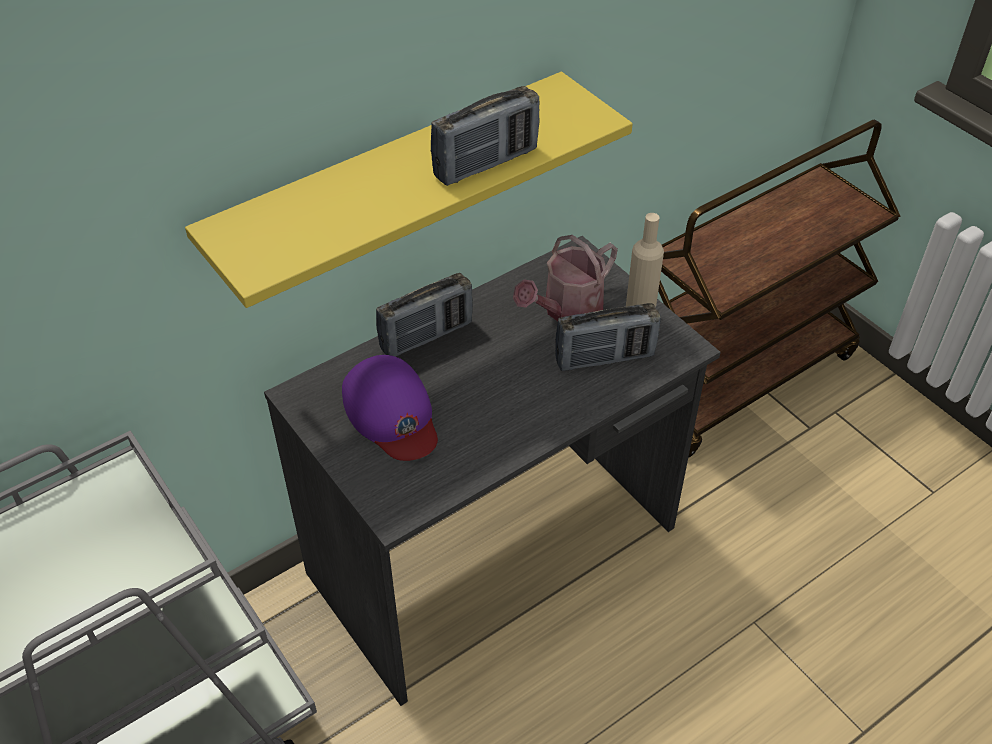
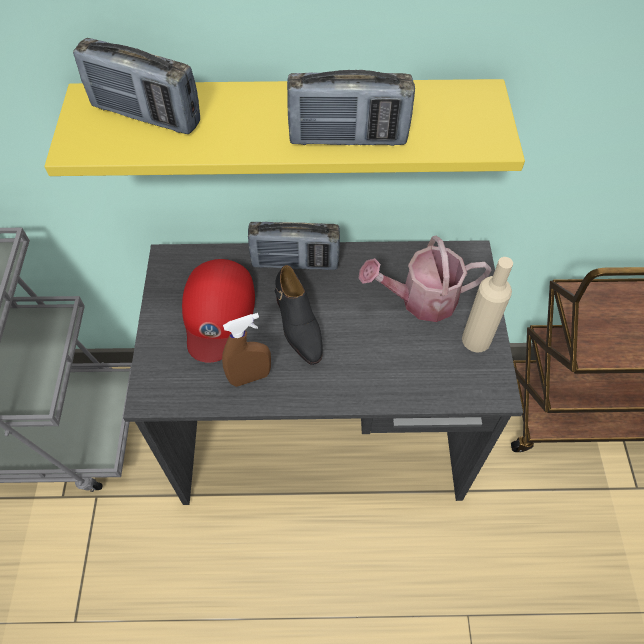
camera: 35 degrees right, 10 degrees up
purple cap [342,355,438,461] -> red cap [182,259,255,363]
radio [555,303,661,371] -> radio moved to [73,38,200,134]
none -> brown spray bottle [222,313,271,387]
none -> black shoe [275,265,323,365]

